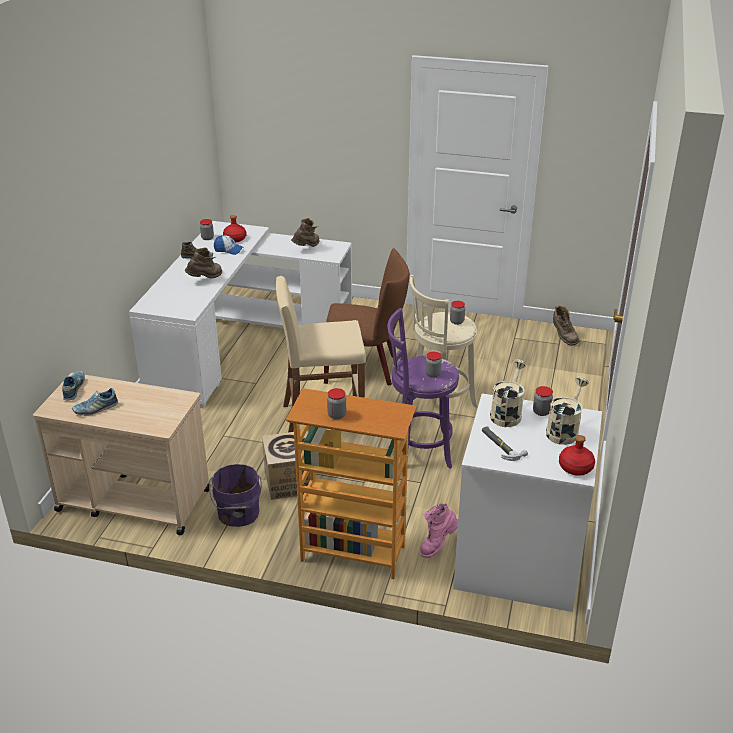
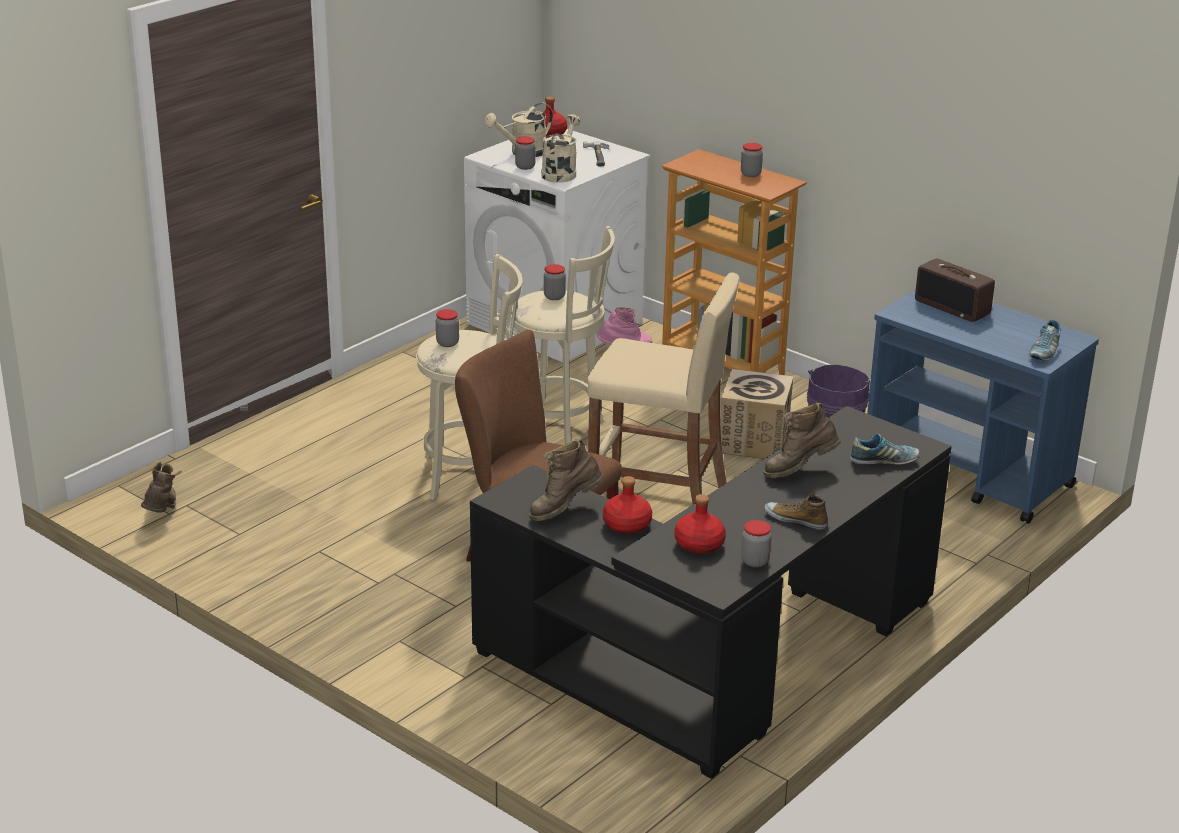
camera: 155 degrees left, 5 degrees down
beige cart [33,373,209,535] -> blue cart [867,289,1099,524]
shoe [72,388,118,416] -> shoe moved to [850,434,920,465]
white desk [129,221,352,408] -> black desk [470,406,952,779]
cap [214,235,244,255] -> none
purple stool [387,308,459,469] -> beige stool [511,226,615,444]
beige watering can [490,359,526,427] -> beige watering can turned 150 degrees clockwise [541,114,581,183]
none -> red bottle [603,476,652,534]
none -> radio [915,259,995,322]

